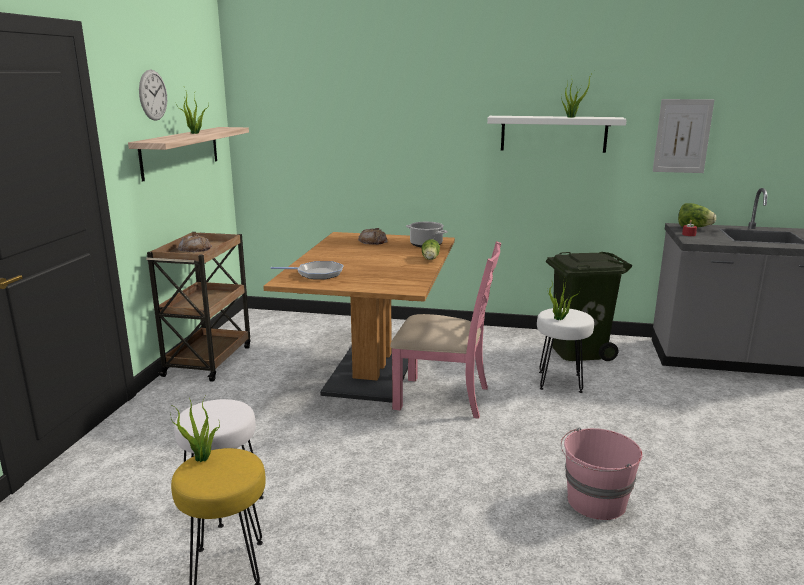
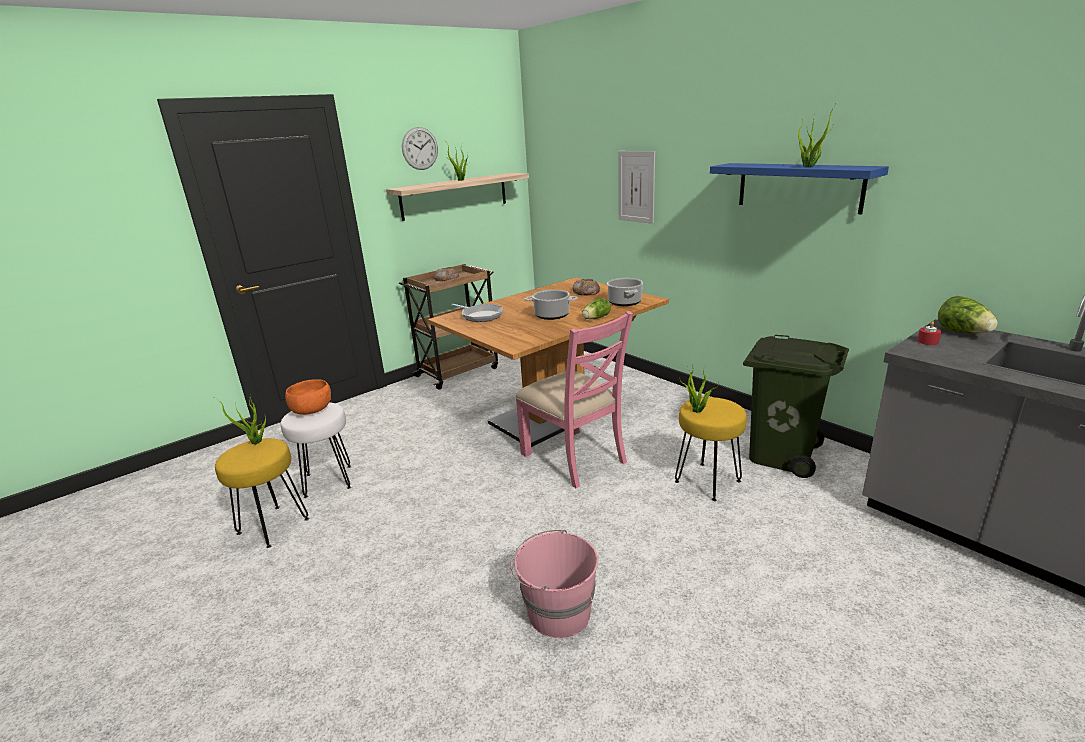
camera: 40 degrees right, 5 degrees up
white shelf [487,116,627,153] -> blue shelf [710,163,889,215]
white stool [537,308,594,393] -> yellow stool [675,397,747,501]
picture [653,99,714,173] -> picture moved to [618,151,655,224]
none -> orange bowl [285,379,331,415]
none -> cooking pot [525,289,578,320]

